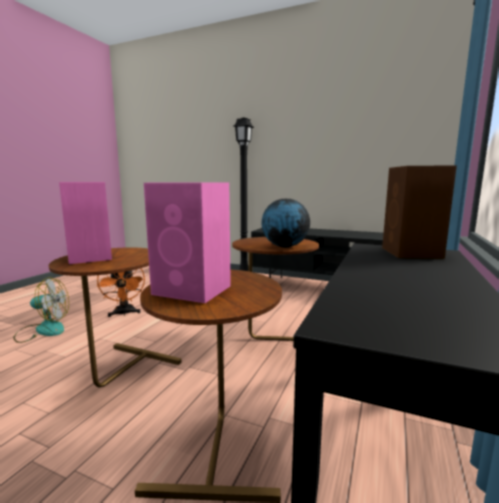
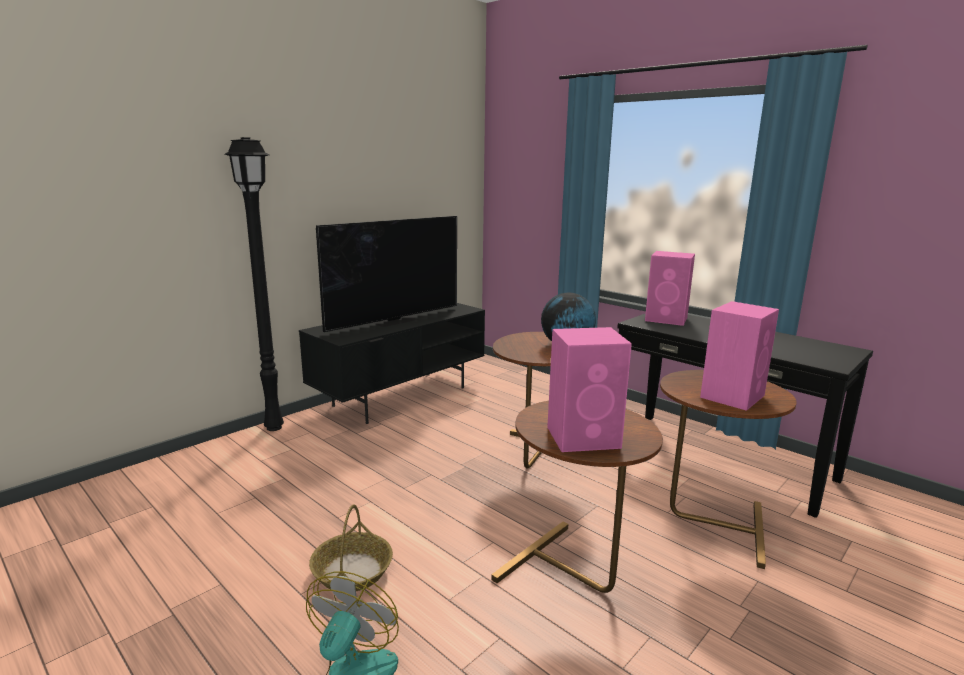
camera: 70 degrees left, 5 degrees up
orange fan [97,268,145,317] -> basket [309,504,393,591]
brown speaker [382,166,457,259] -> pink speaker [645,251,695,326]
none -> television [316,216,457,332]

